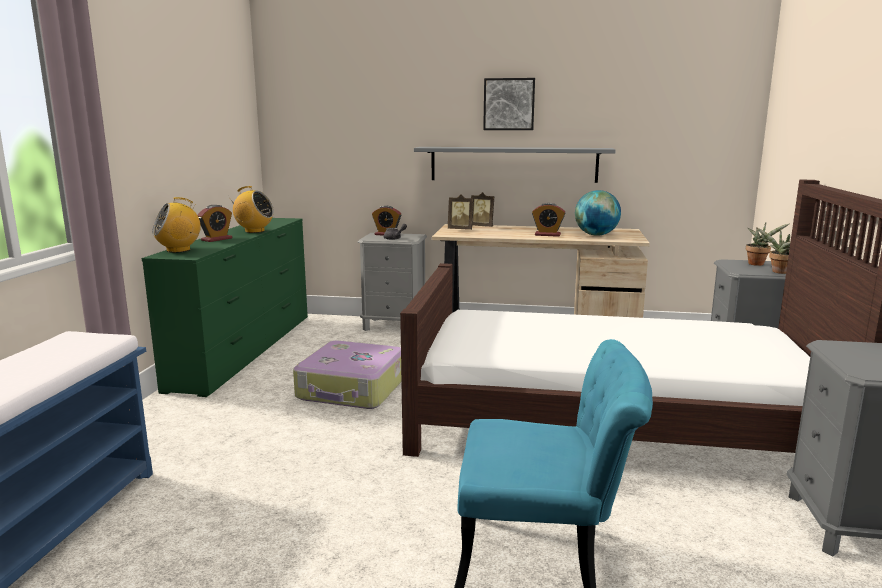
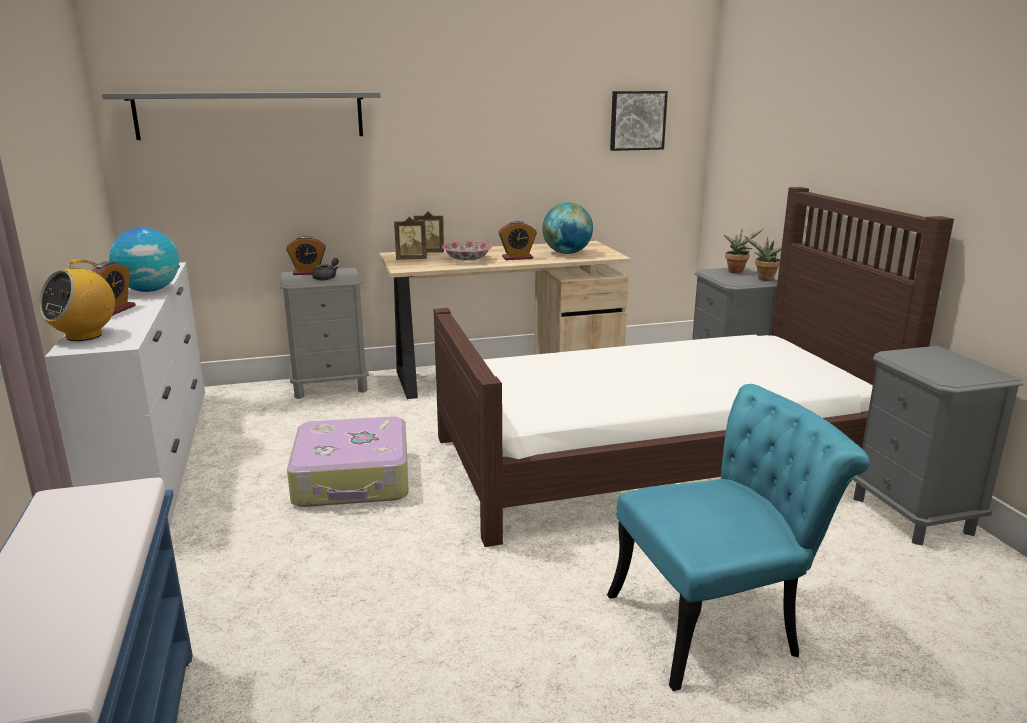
camera: 25 degrees left, 5 degrees up
green dresser [142,218,308,397] -> white dresser [45,262,205,528]
radio [229,186,274,233] -> globe [109,228,180,292]
grey shelf [414,147,616,183] -> grey shelf moved to [102,92,381,140]
picture [483,78,535,130] -> picture moved to [610,91,668,151]
none -> bowl [442,241,493,261]

